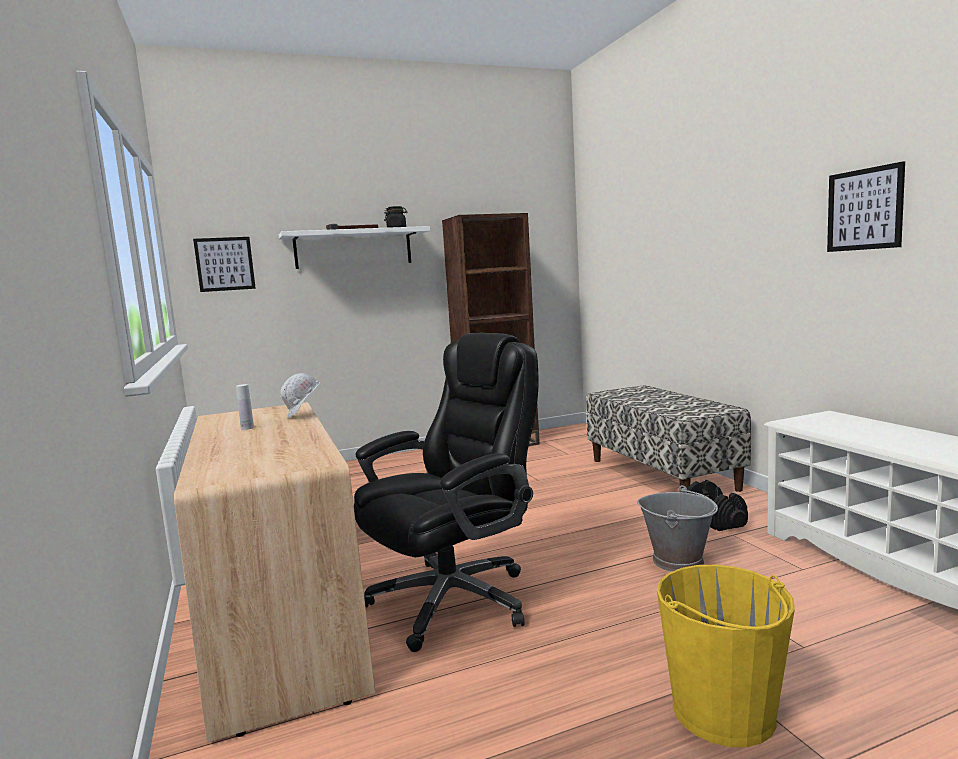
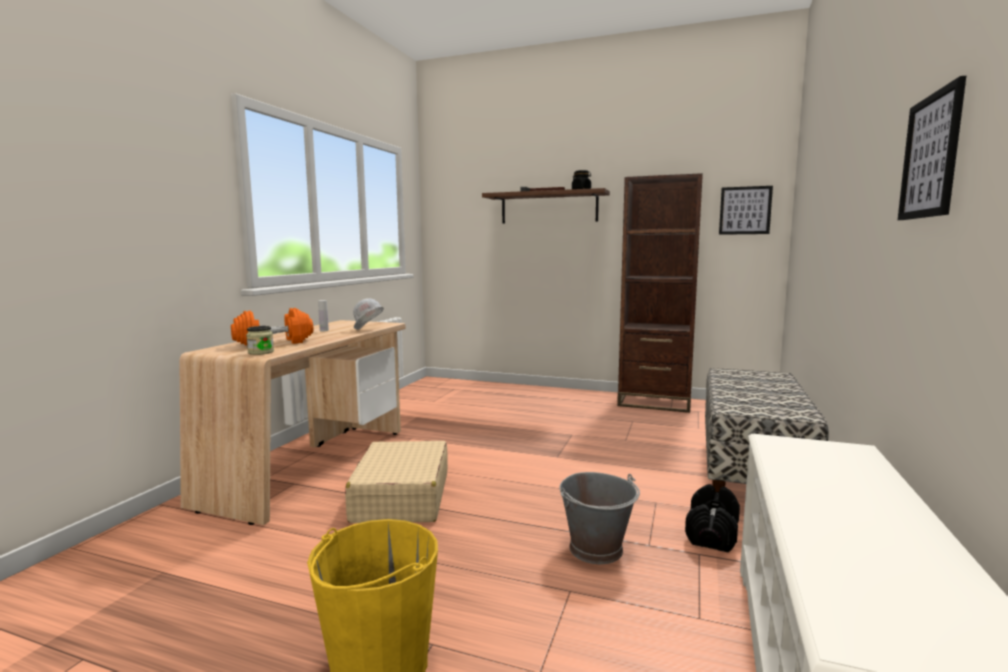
camera: 40 degrees right, 0 degrees up
picture [193,237,256,292] -> picture moved to [719,186,773,235]
white shelf [279,226,430,269] -> brown shelf [482,188,610,224]
black office chair [354,333,538,652] -> beige suitcase [345,441,448,523]
none -> orange dumbbell [231,308,313,346]
none -> jar [246,326,274,355]

